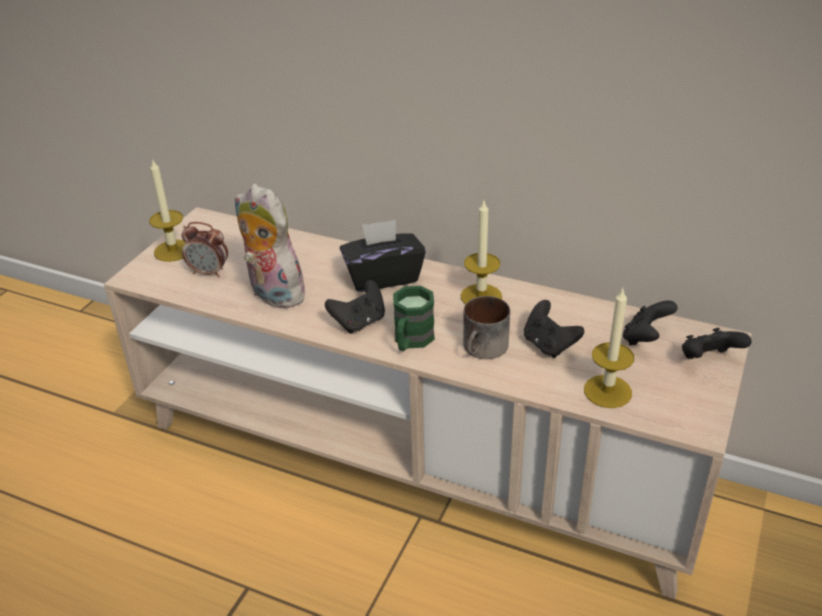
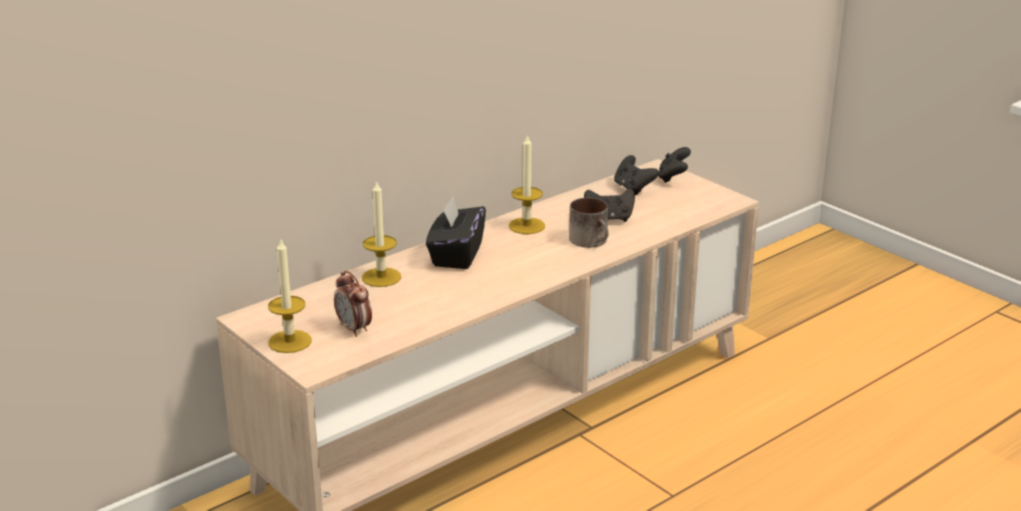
camera: 65 degrees left, 10 degrees down
alarm clock [182,222,228,277] -> alarm clock turned 105 degrees clockwise [334,271,372,337]
plush toy [235,184,312,308] -> none
black game controller [325,280,385,334] -> none
green mug [393,286,435,351] -> none
candle [584,287,634,408] -> candle moved to [362,180,401,287]

